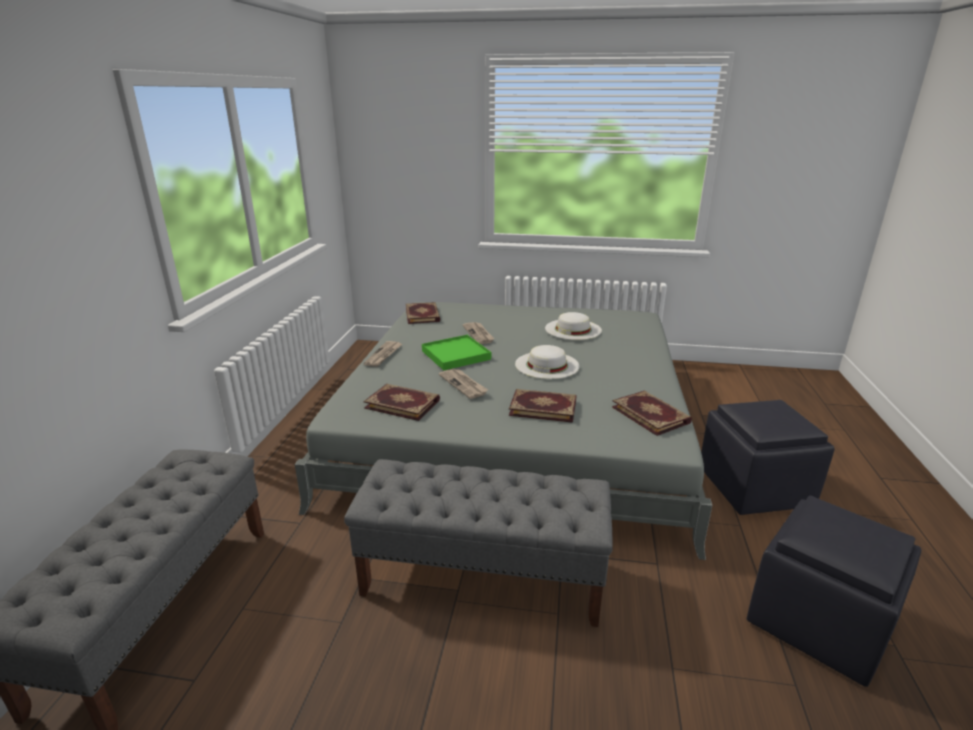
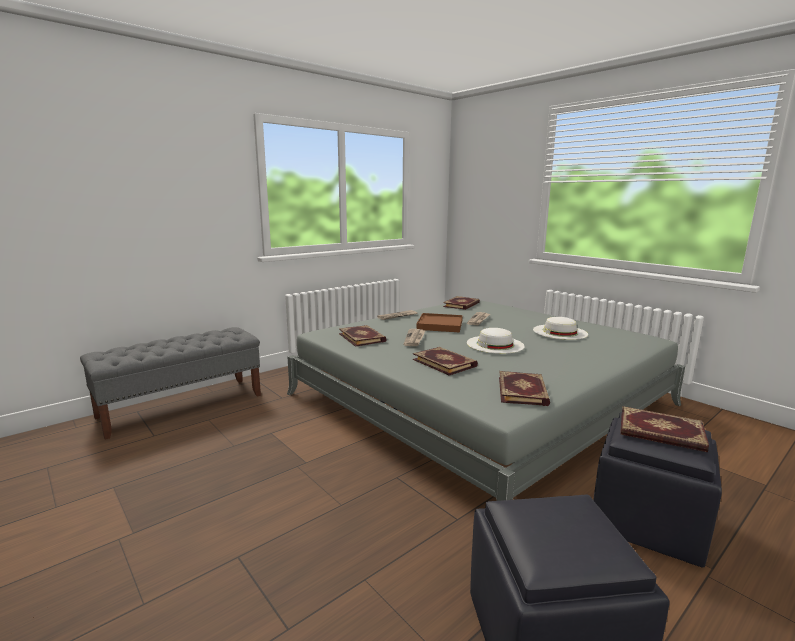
camera: 40 degrees right, 10 degrees down
grey bench [344,459,613,627] -> none
green tray [422,335,491,370] -> brown tray [416,313,463,332]
none -> book [620,406,709,452]

